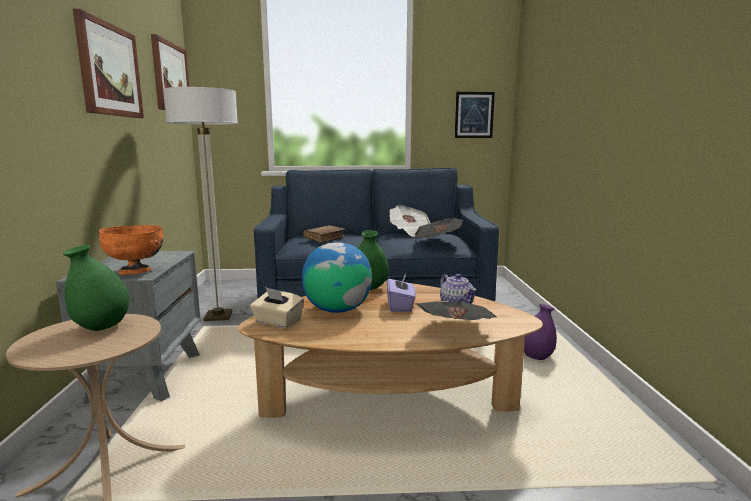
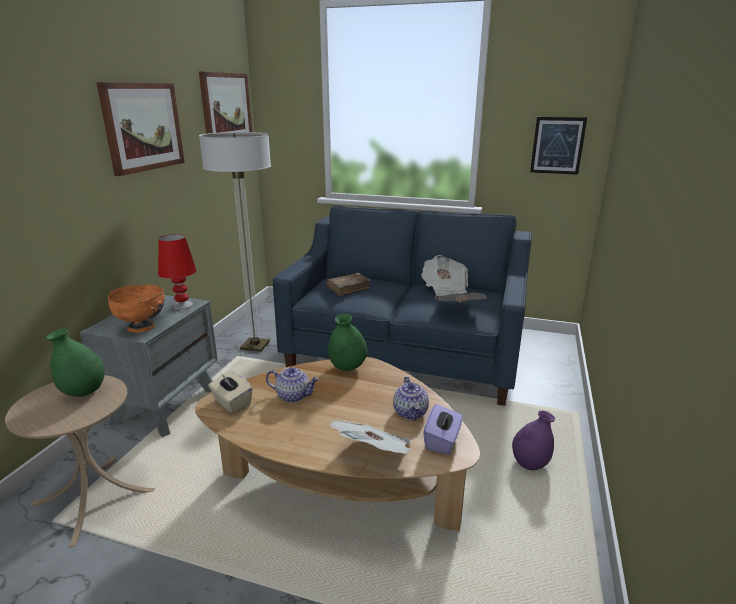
camera: 20 degrees right, 10 degrees up
globe [302,242,372,313] -> teapot [266,367,319,403]
purple tissue box [387,274,416,312] -> purple tissue box moved to [423,404,463,455]
none -> red table lamp [158,234,196,310]

